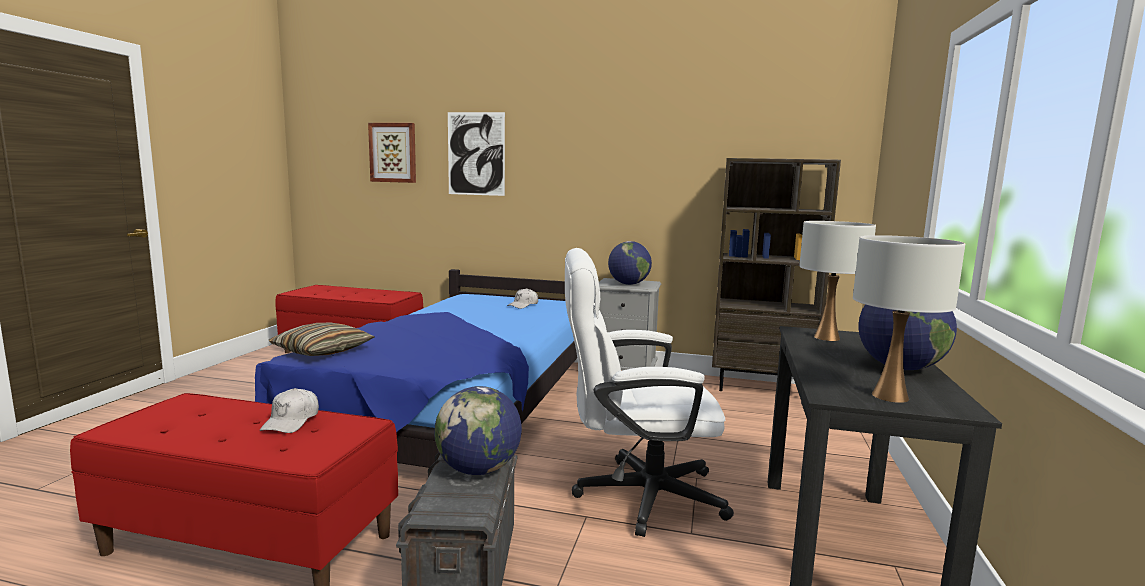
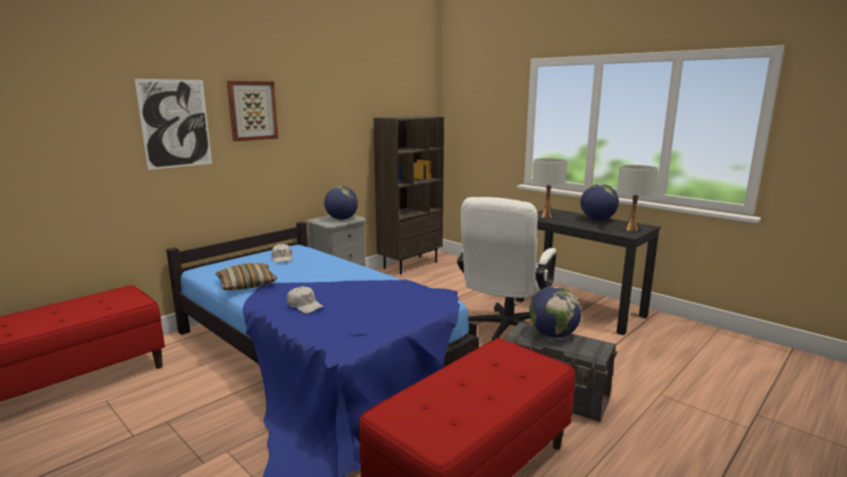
camera: 60 degrees left, 5 degrees up
white cap [260,388,319,433] -> white cap moved to [287,286,324,314]
pillow [268,323,375,356] -> pillow moved to [215,263,277,290]
picture [368,123,416,183] -> picture moved to [227,81,278,141]

